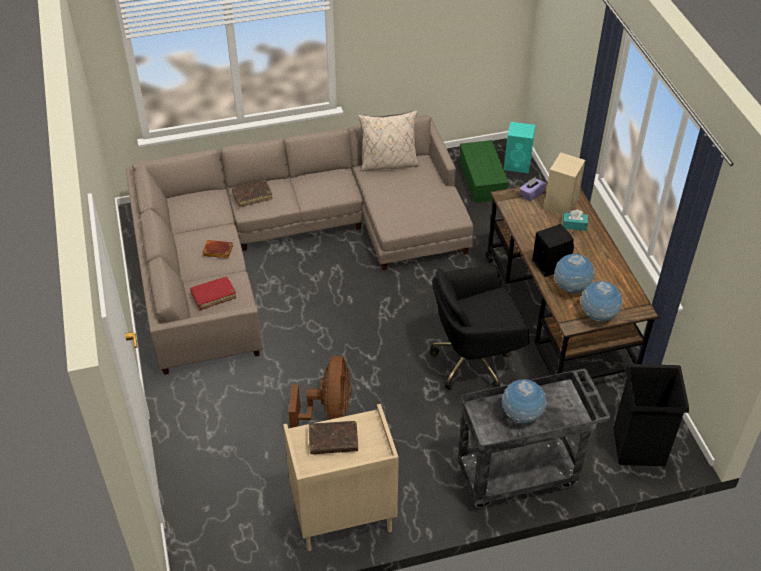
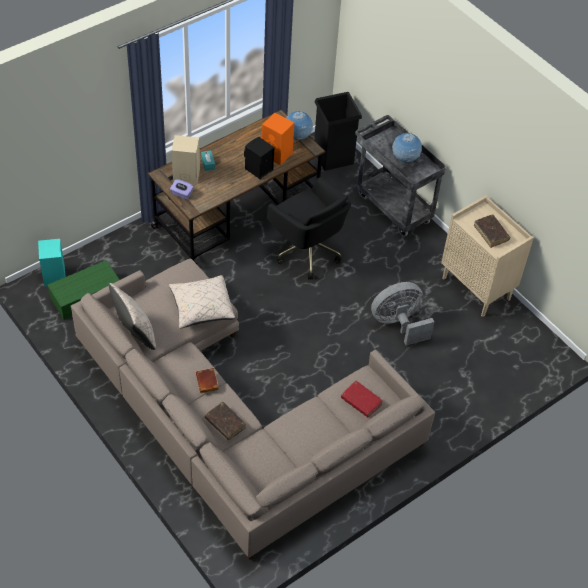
camera: 115 degrees left, 5 degrees up
brown book [202,240,233,258] -> brown book moved to [196,368,219,393]
brown fan [288,356,351,428] -> grey fan [371,282,434,346]
globe [554,254,595,293] -> orange speaker [262,113,294,165]
none -> beige pillow [169,275,235,328]

